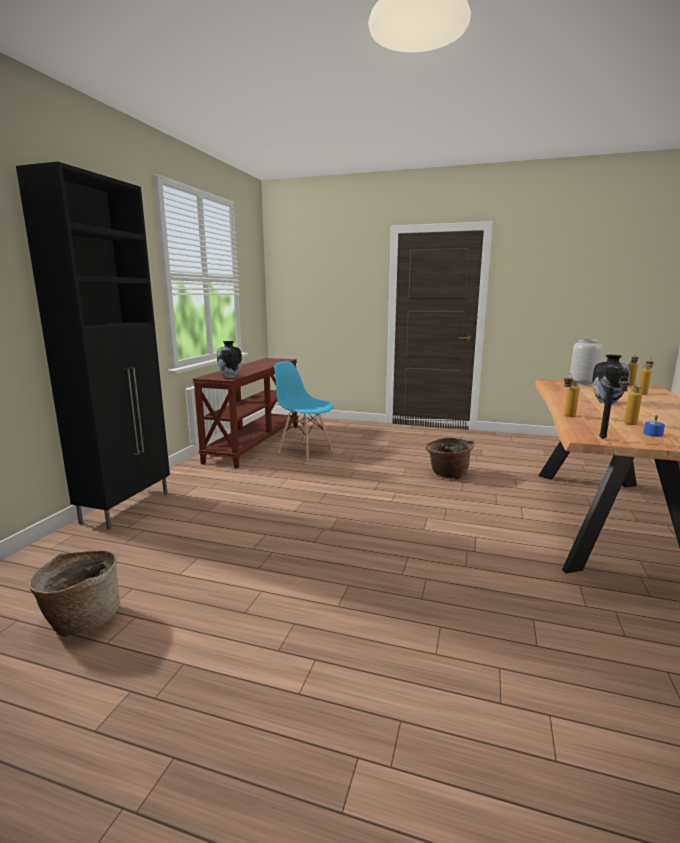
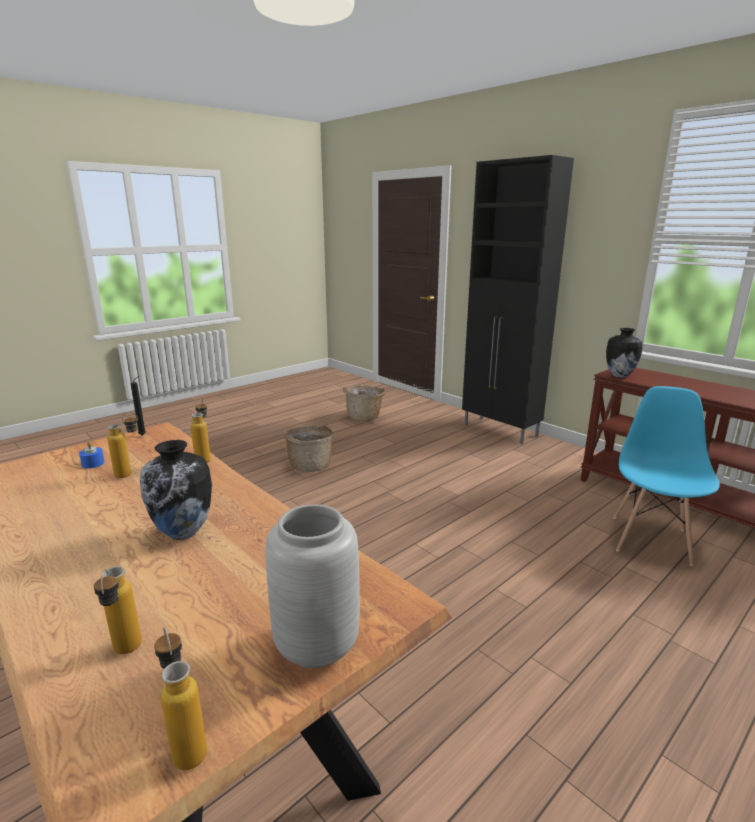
camera: 120 degrees right, 5 degrees up
blue chair [274,361,334,460] -> blue chair turned 45 degrees counterclockwise [614,386,720,566]
basket [426,438,475,479] -> basket moved to [284,425,333,472]

